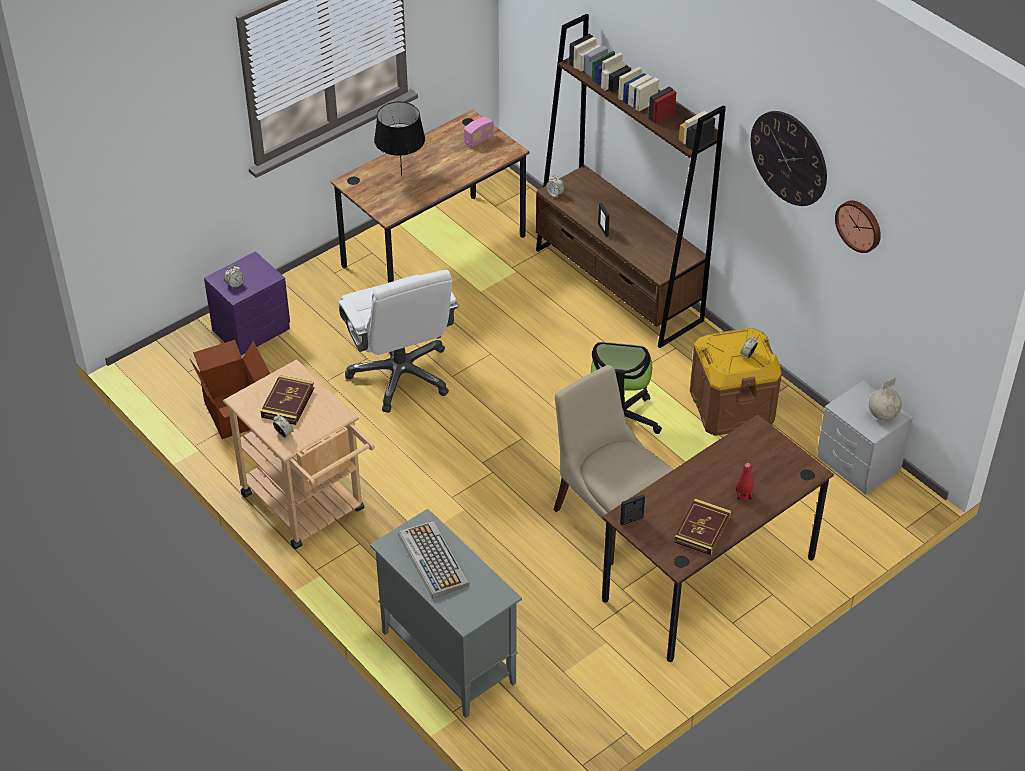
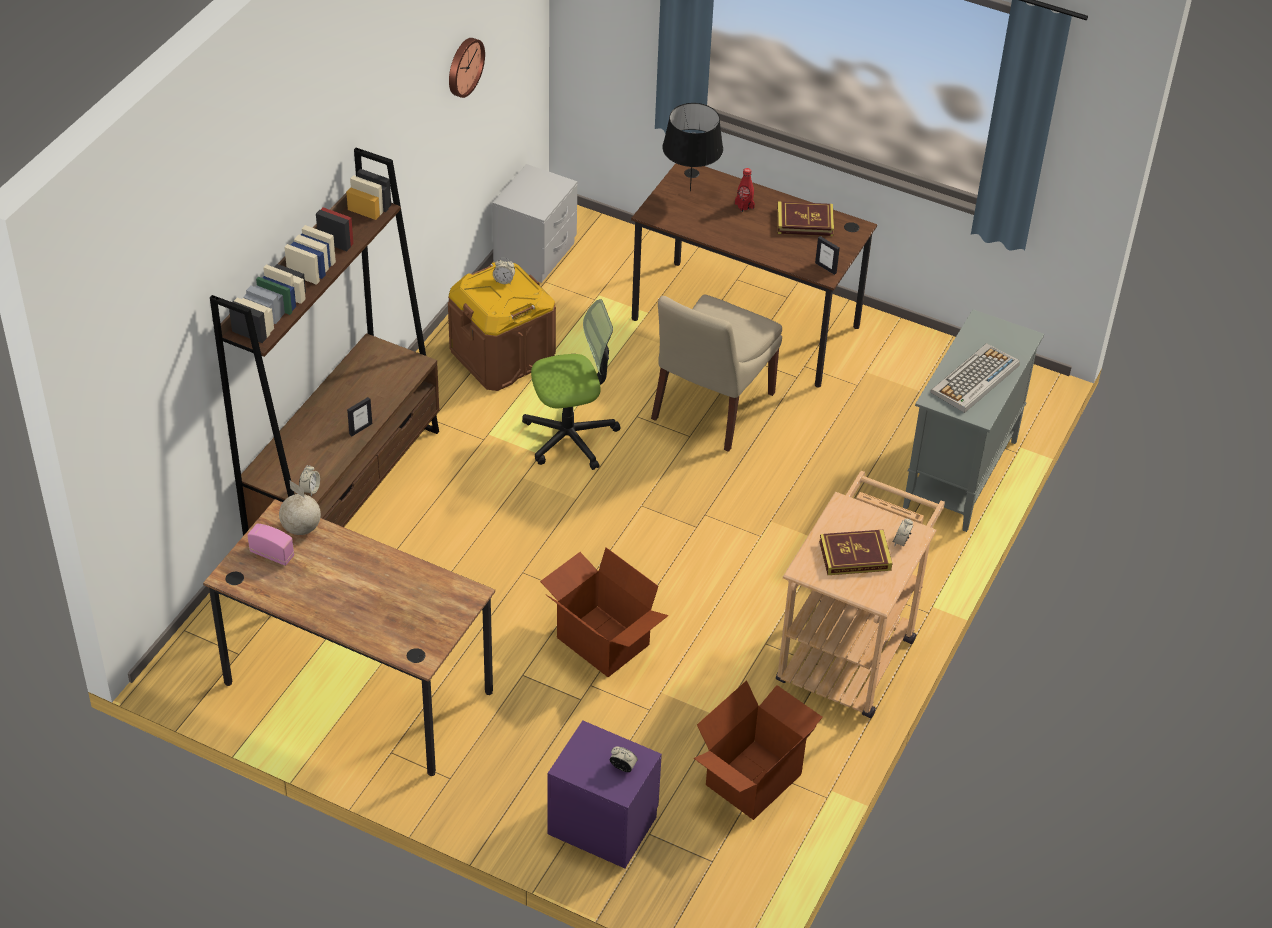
camera: 115 degrees left, 0 degrees up
white office chair [338,270,459,413] -> cardboard box [540,547,669,677]
black table lamp [374,102,425,176] -> black table lamp moved to [662,103,723,192]
wall clock [751,111,827,206] -> none
globe [868,378,902,421] -> globe moved to [279,481,321,535]

